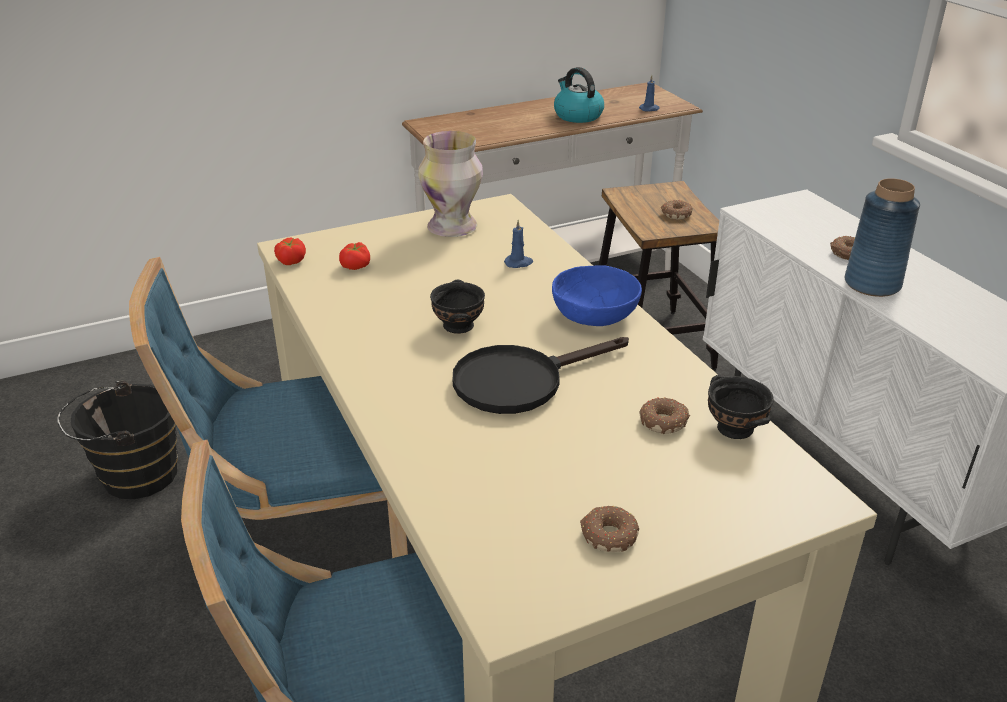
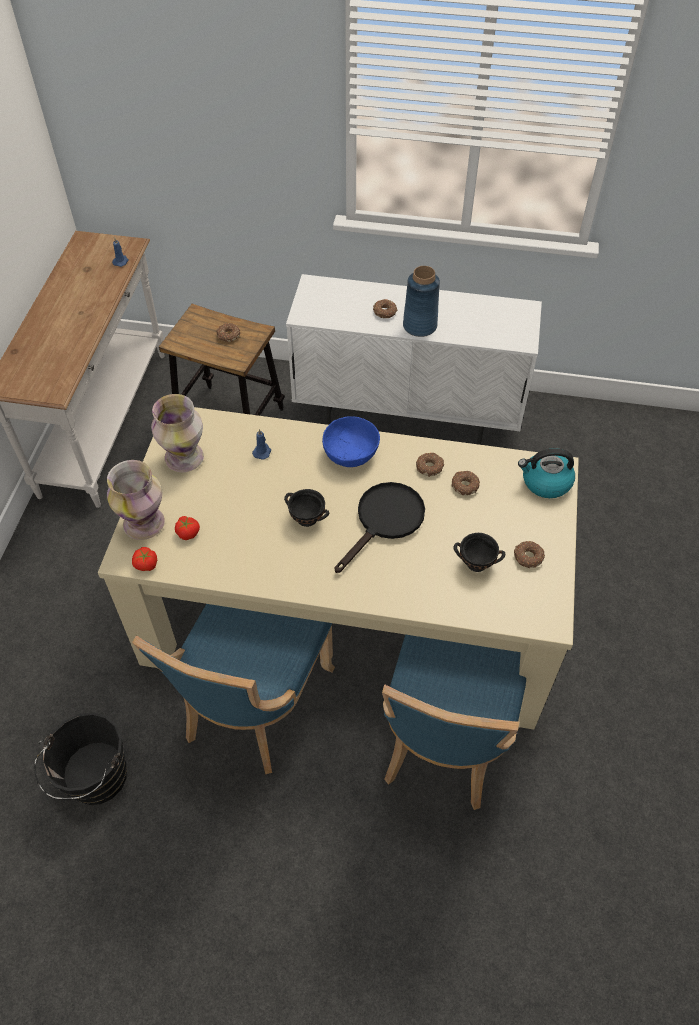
camera: 55 degrees left, 20 degrees up
black frying pan [453,337,629,414] -> black frying pan turned 150 degrees counterclockwise [335,482,425,573]
kettle [554,67,604,123] -> kettle moved to [518,448,575,498]
black bowl [708,375,774,439] -> black bowl moved to [453,533,505,572]
none -> vase [107,460,165,540]
none -> donut [416,453,445,477]

